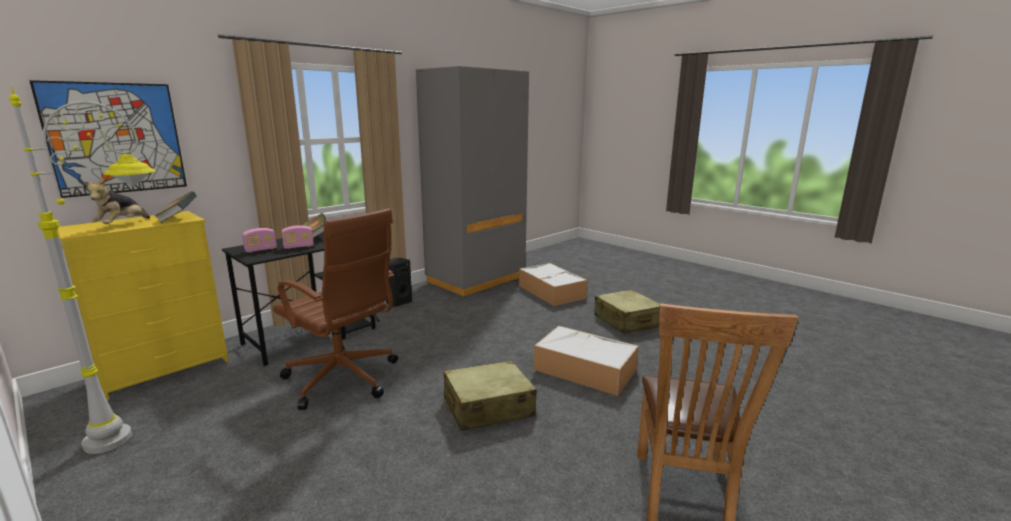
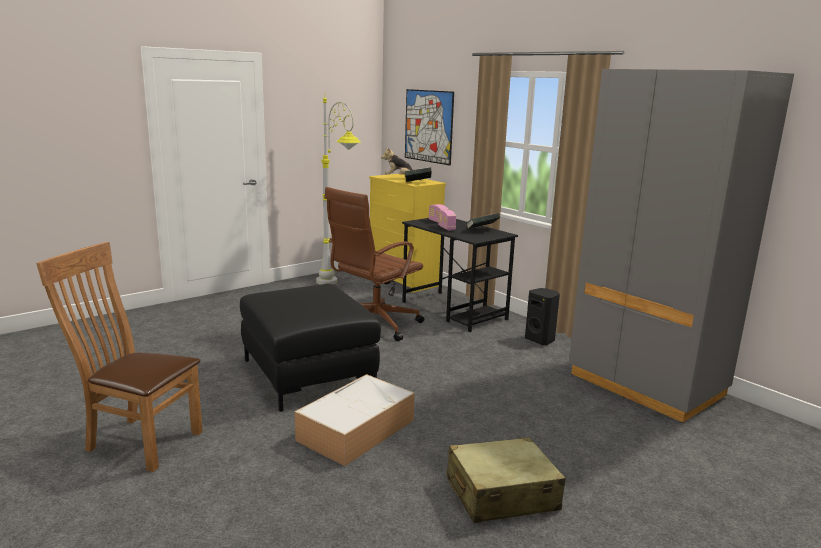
camera: 95 degrees right, 0 degrees up
beige suitcase [443,360,537,431] -> black ottoman [240,283,381,412]
storage box [519,263,587,306] -> none

